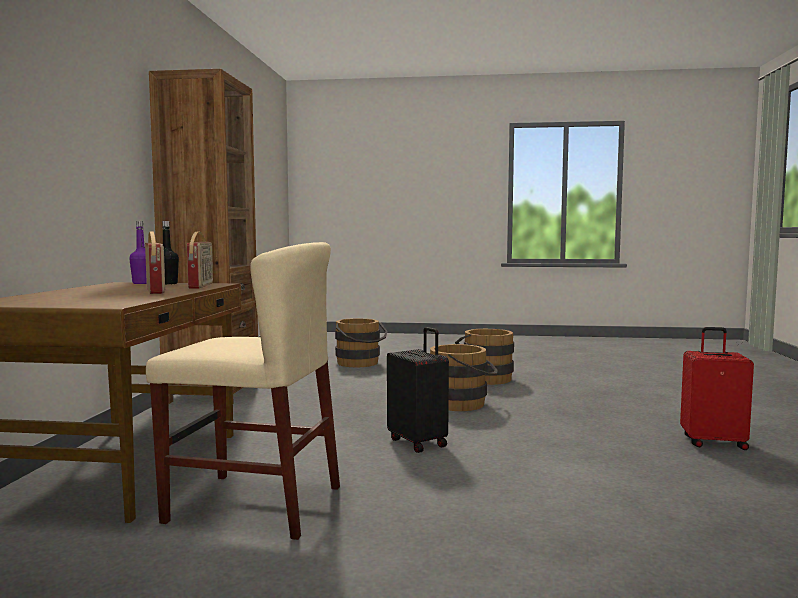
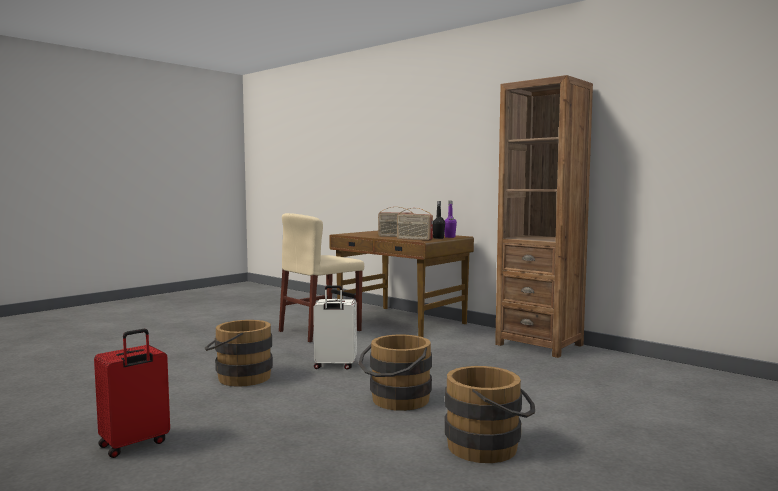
camera: 125 degrees right, 0 degrees up
brown bucket [335,318,388,367] -> brown bucket moved to [205,320,273,387]
black suitcase [387,327,449,453] -> white suitcase [313,285,357,370]

